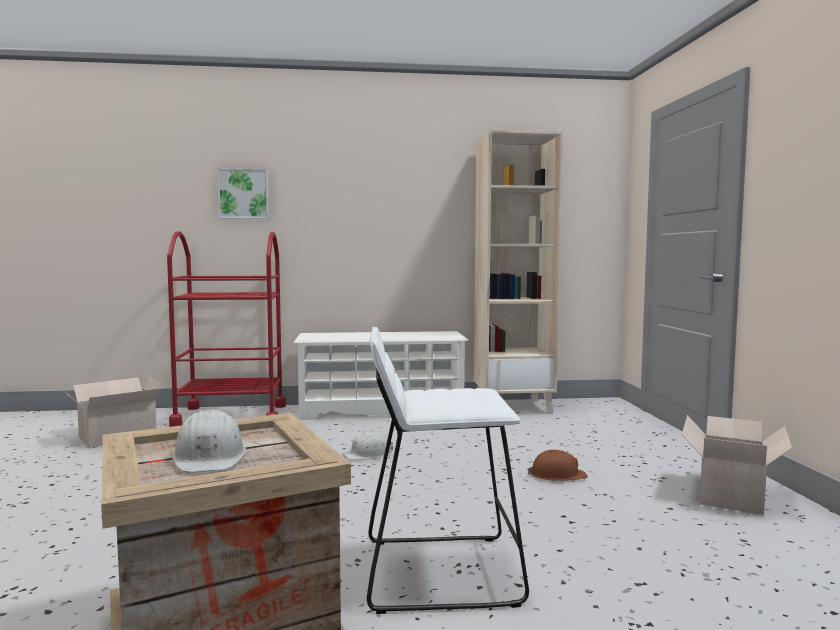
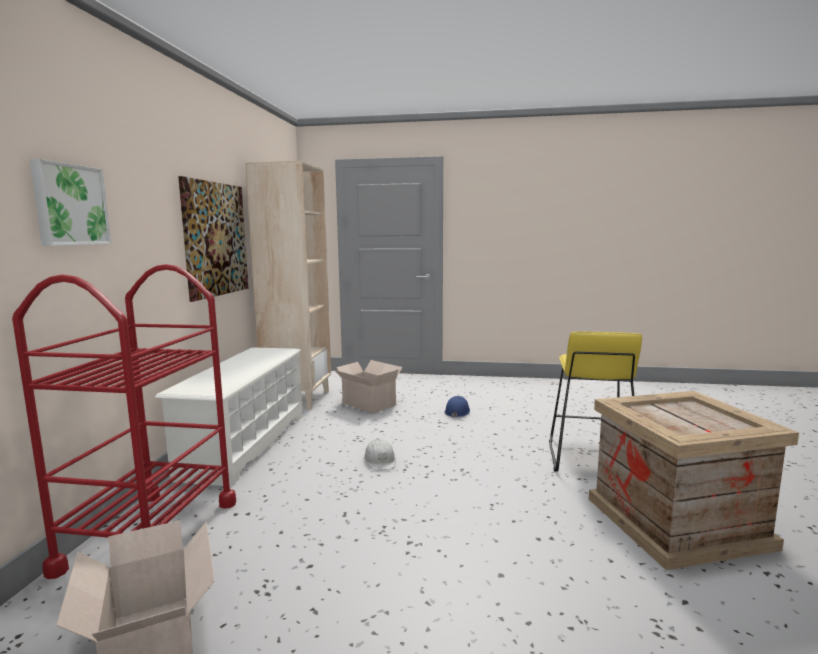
camera: 75 degrees left, 5 degrees up
white hard hat [172,409,246,473] -> none
white stool [367,327,529,614] -> yellow stool [549,331,642,472]
brown hard hat [527,450,588,481] -> blue hard hat [444,396,470,418]
cardboard box [682,415,792,515] -> cardboard box moved to [334,360,403,413]
none -> picture [178,176,248,302]

